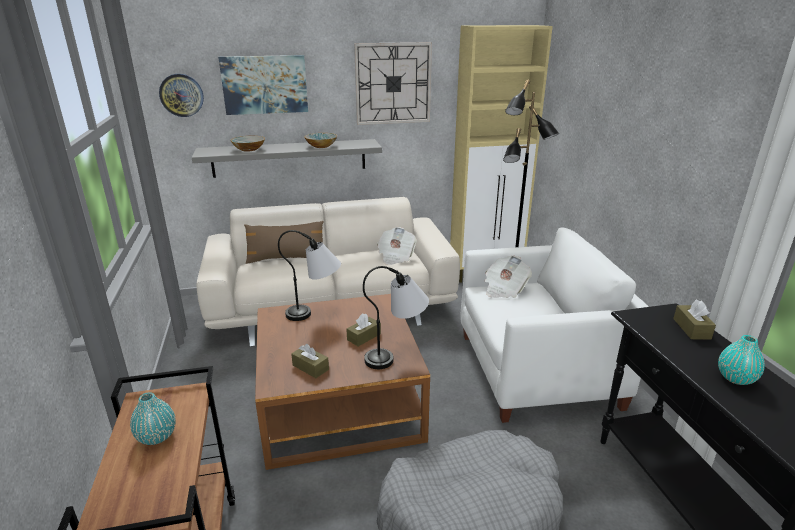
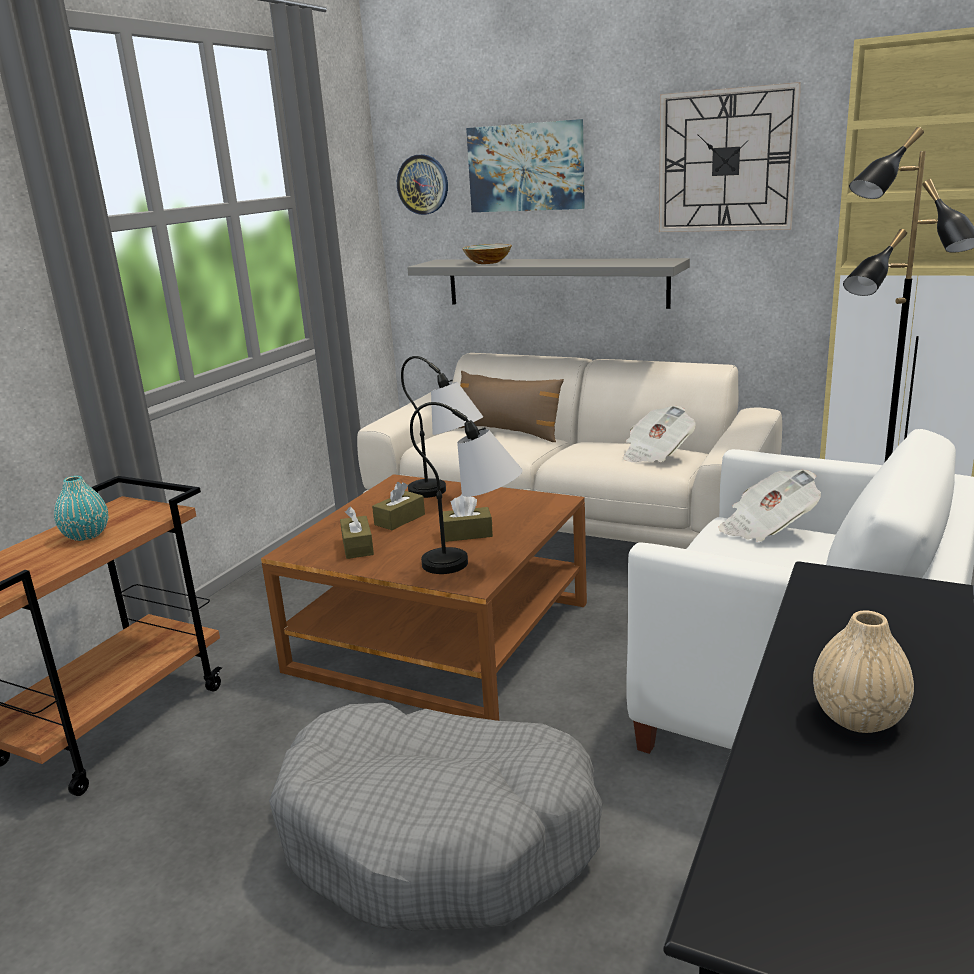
camera: 40 degrees right, 5 degrees down
bowl [304,133,337,148] -> none
brown tissue box [673,299,716,340] -> brown tissue box moved to [372,482,425,530]
turquoise vase [718,335,765,385] -> beige vase [813,611,914,733]

